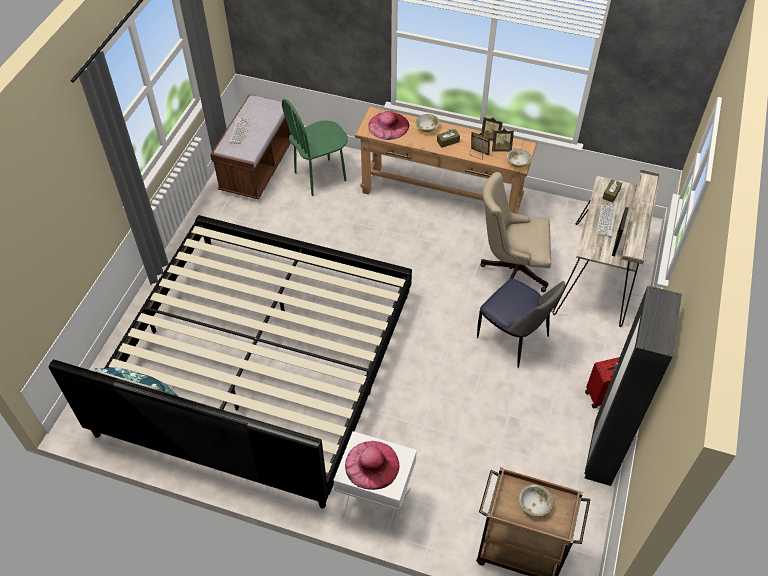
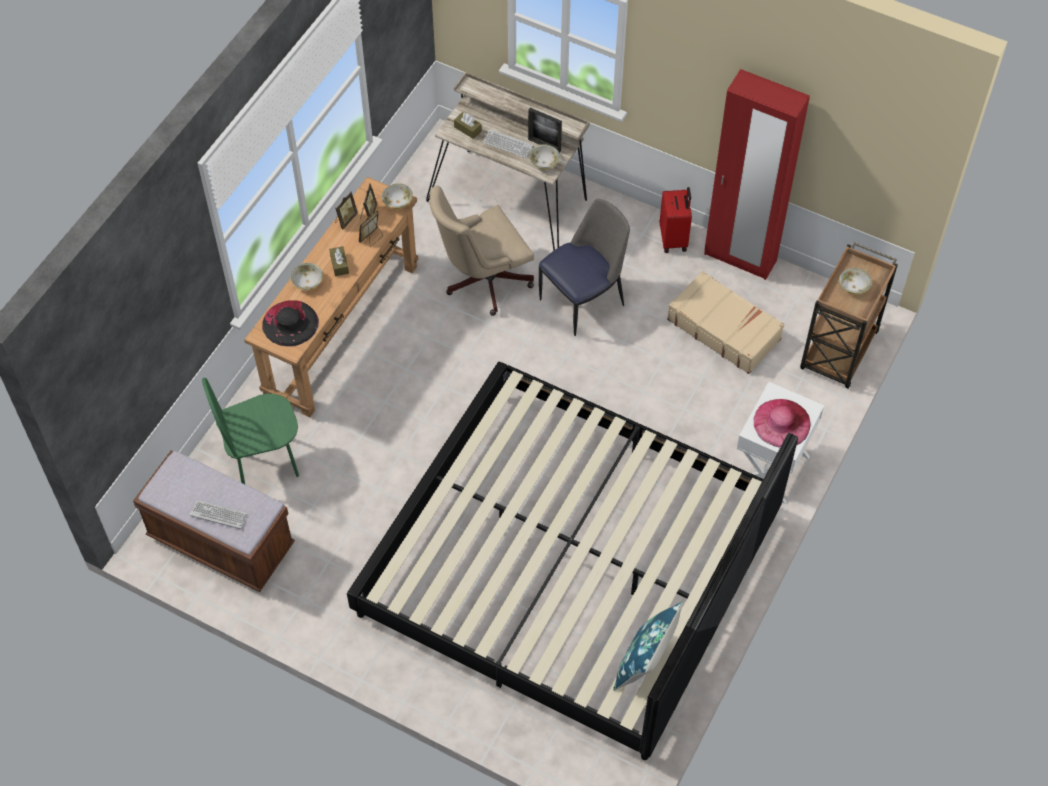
camera: 80 degrees left, 5 degrees up
green chair [282,99,348,196] -> green chair turned 90 degrees clockwise [202,378,299,484]
pink hat [368,111,409,140] -> black hat [262,300,319,347]
beige office chair [480,172,551,292] -> beige office chair turned 45 degrees clockwise [429,185,534,316]
black wardrobe [584,286,682,486] -> red wardrobe [704,69,810,280]
none -> bowl [529,144,560,169]
none -> beige suitcase [667,271,784,374]

